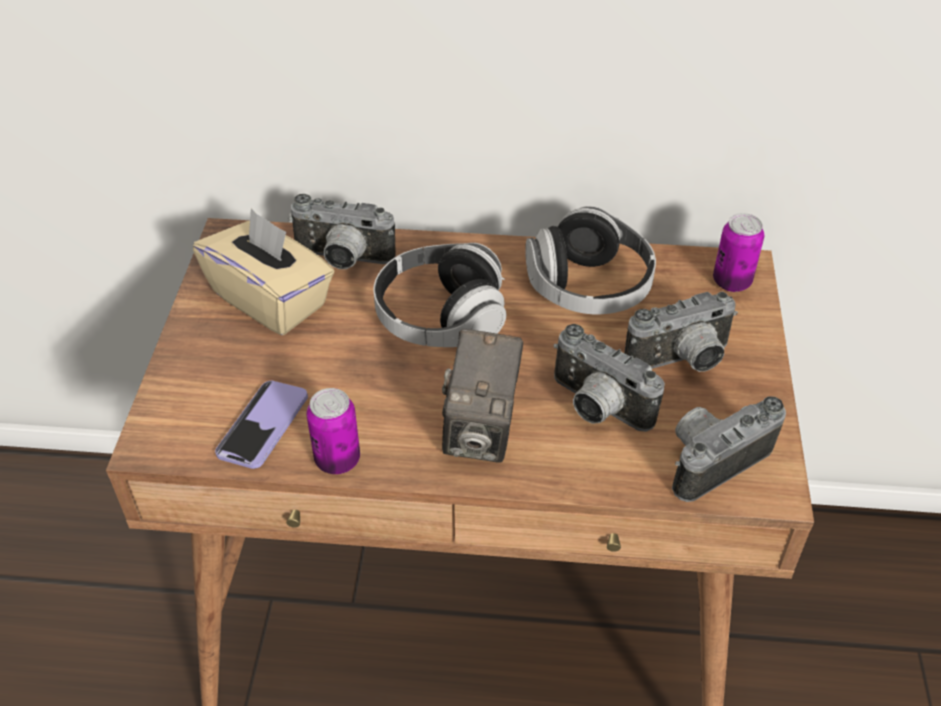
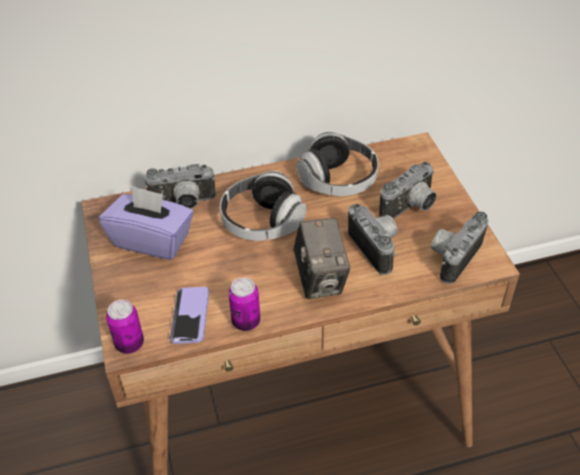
camera: 20 degrees left, 0 degrees up
beige tissue box [193,208,335,335] -> purple tissue box [99,186,194,260]
camera [553,324,665,432] -> camera turned 135 degrees counterclockwise [348,204,398,275]
can [713,213,764,292] -> can moved to [106,300,144,354]

